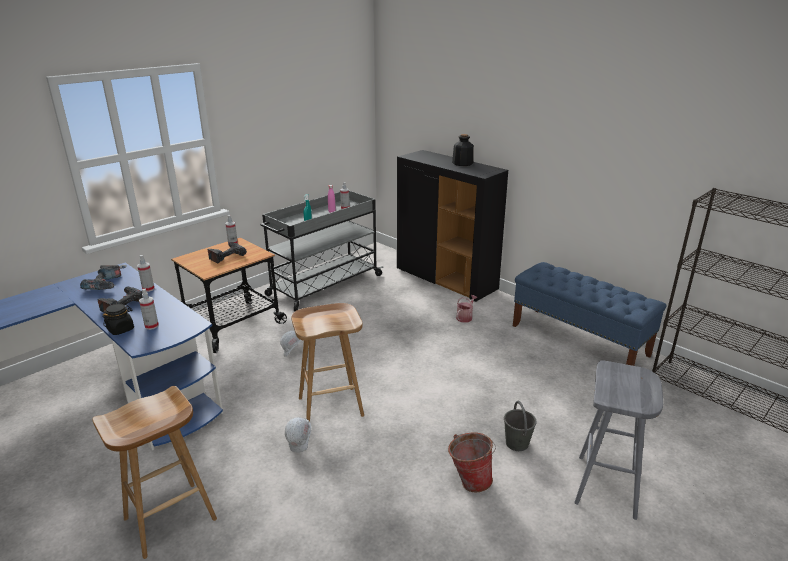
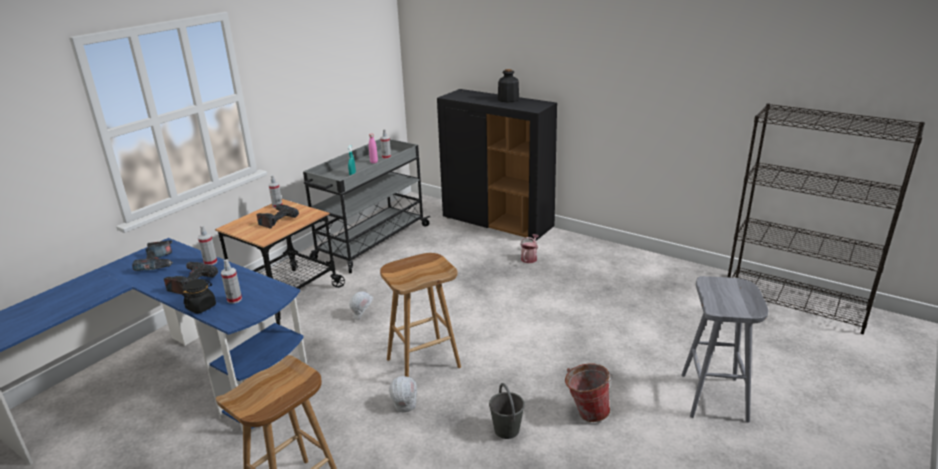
camera: 10 degrees left, 0 degrees up
grey bucket [504,401,537,451] -> grey bucket moved to [489,383,525,439]
blue bench [513,262,667,366] -> none

